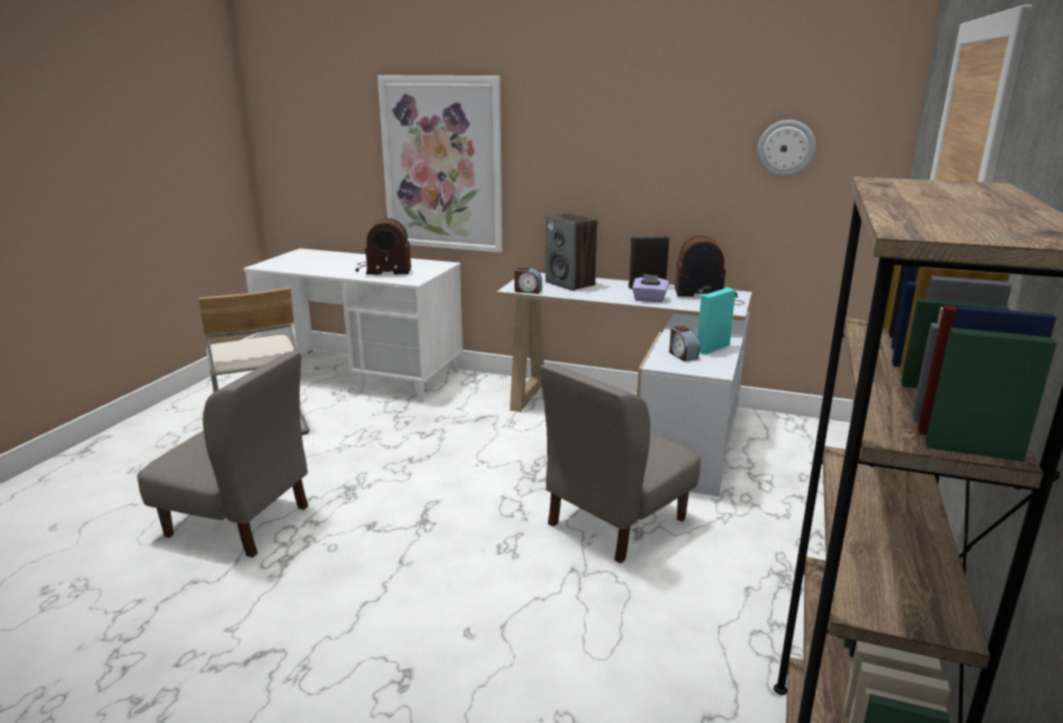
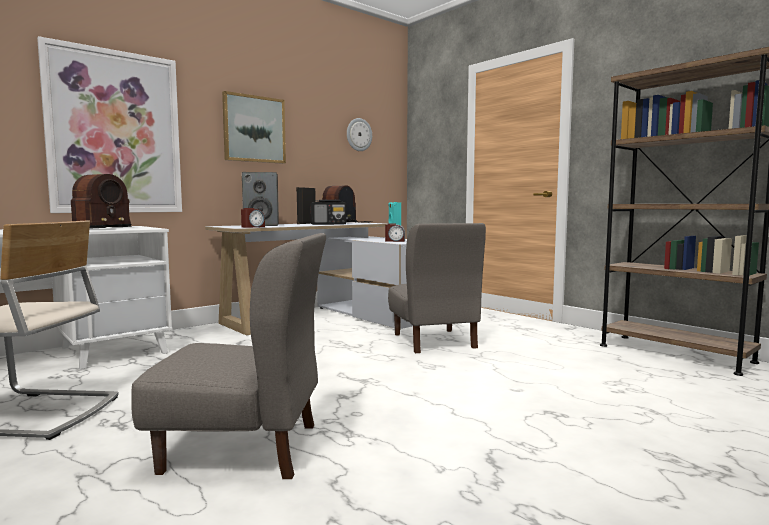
camera: 60 degrees left, 15 degrees down
grey chair [137,351,308,557] -> grey chair turned 45 degrees clockwise [131,233,326,479]
purple tissue box [632,274,669,302] -> radio [311,200,346,225]
none -> picture [222,91,286,164]

